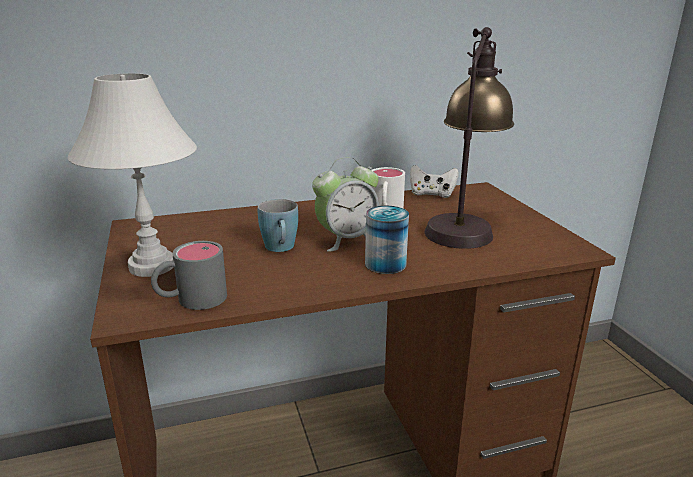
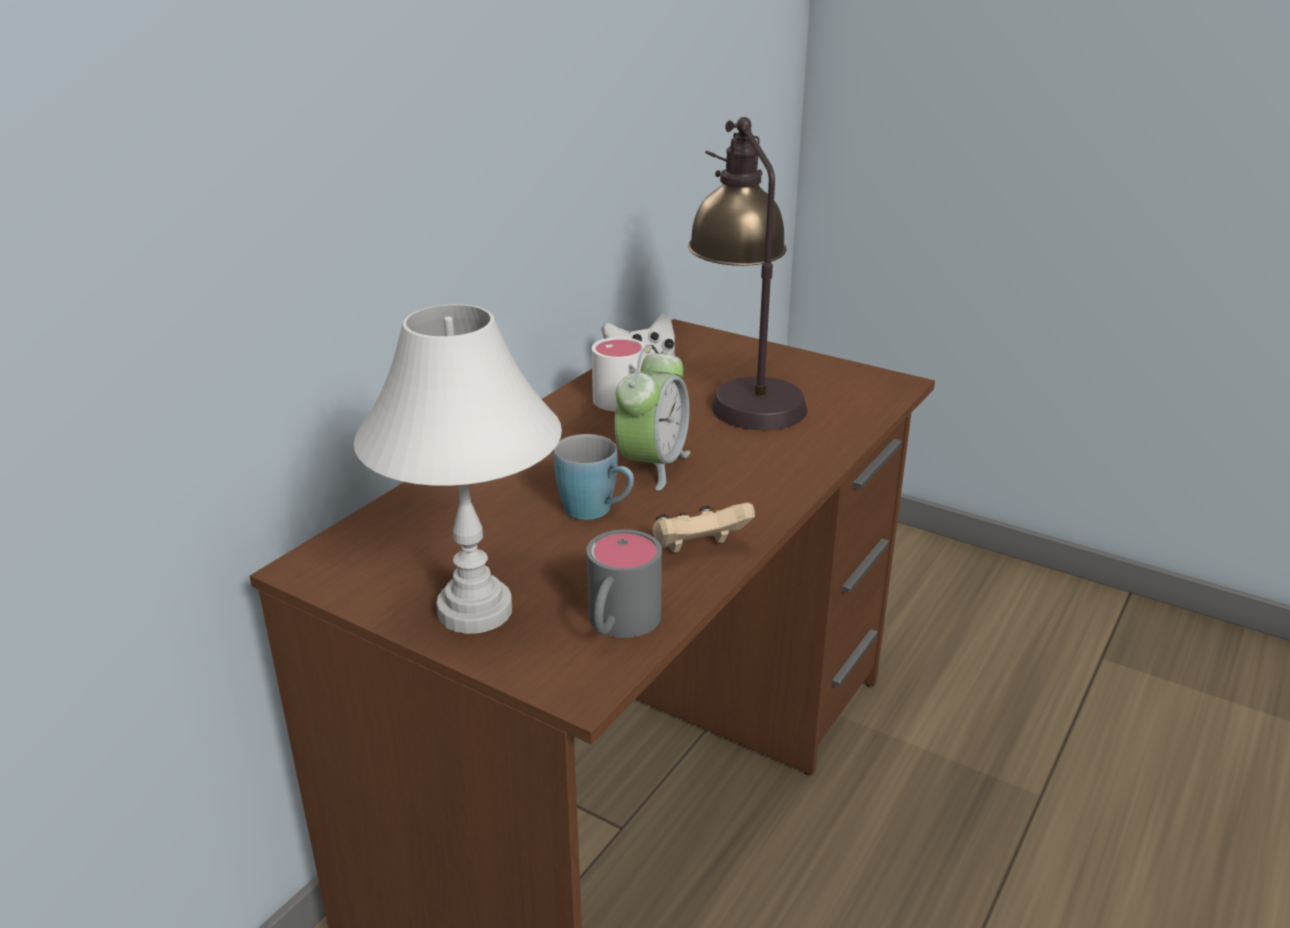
camera: 40 degrees left, 5 degrees up
can [365,206,409,274] -> none
none -> beige game controller [653,503,755,553]

